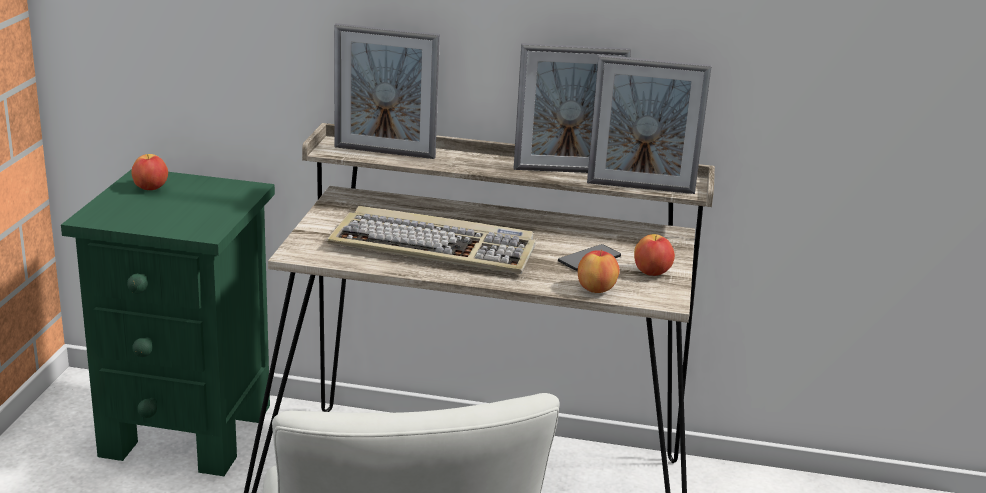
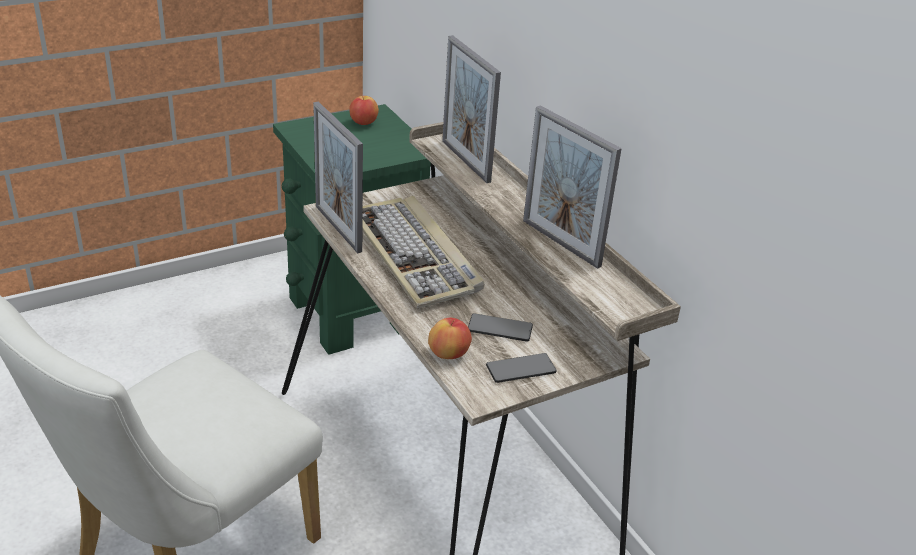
camera: 50 degrees right, 10 degrees up
picture frame [587,55,712,194] -> picture frame moved to [313,102,363,253]
apple [634,234,675,276] -> phone [486,353,557,383]

